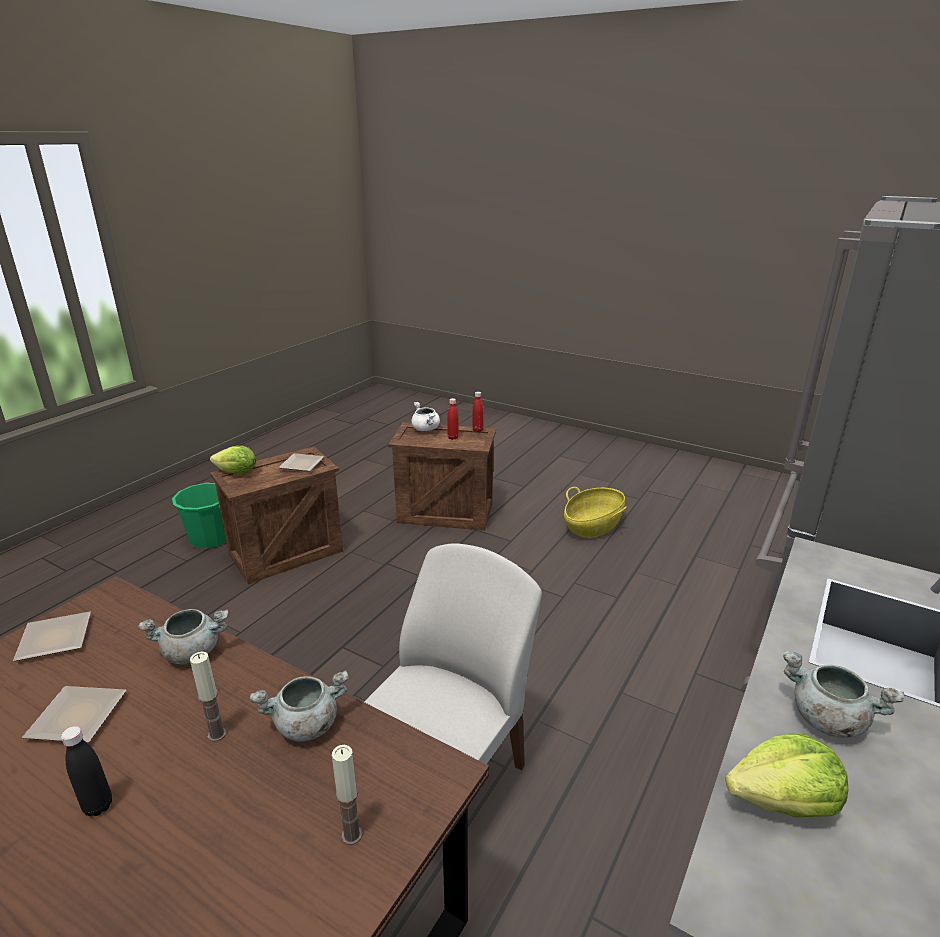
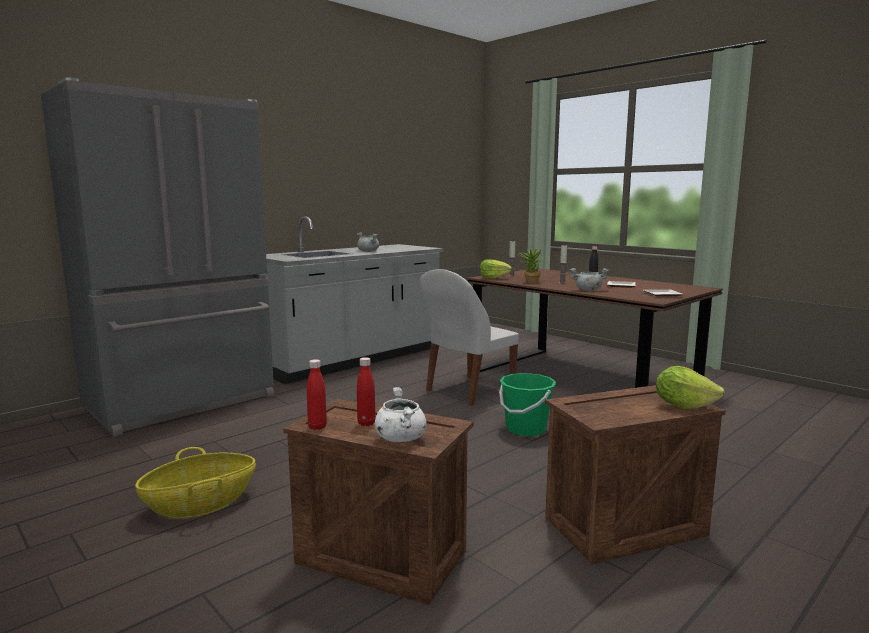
camera: 165 degrees left, 15 degrees down
green bucket [172,483,226,548] -> green bucket moved to [499,373,556,436]
grey cooking pot [250,670,349,742] -> potted plant [518,248,543,283]
plate [279,453,324,471] -> none
lettuce [725,733,848,817] -> lettuce moved to [480,259,512,279]

